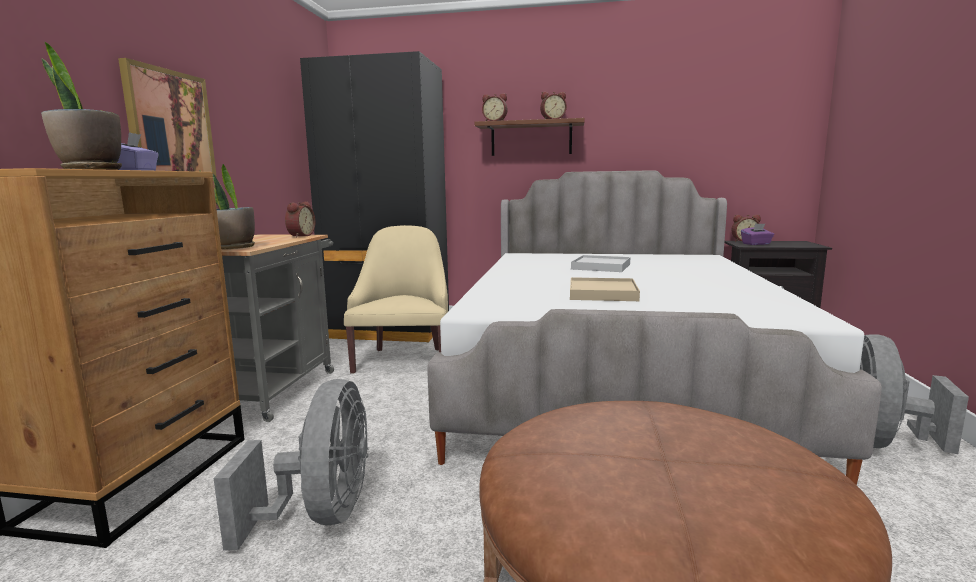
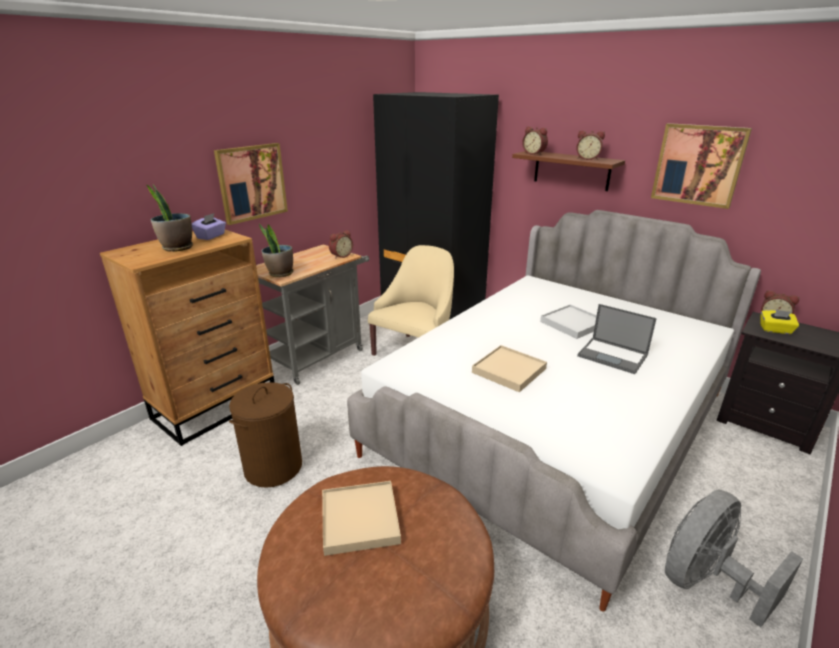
camera: 30 degrees right, 15 degrees up
grey fan [214,379,369,551] -> brown laundry basket [229,382,302,488]
purple tissue box [741,223,774,245] -> yellow tissue box [760,310,799,334]
none -> beige tray [322,481,401,556]
none -> laptop [577,304,657,374]
none -> picture [651,123,752,209]

